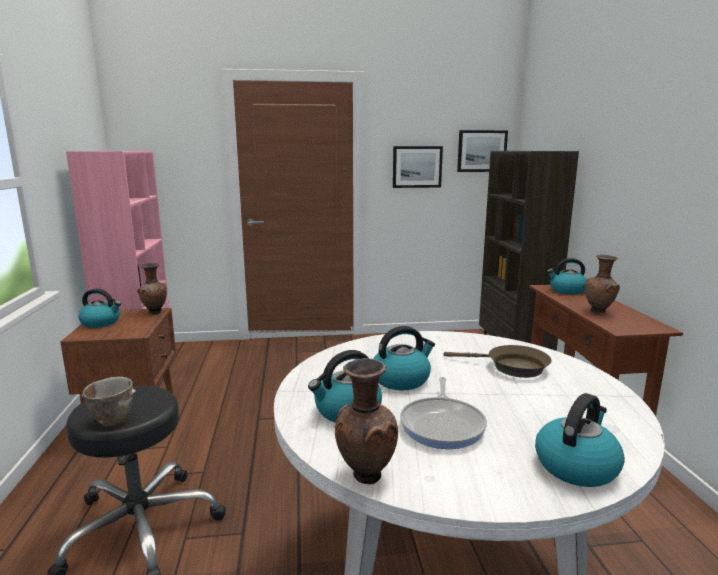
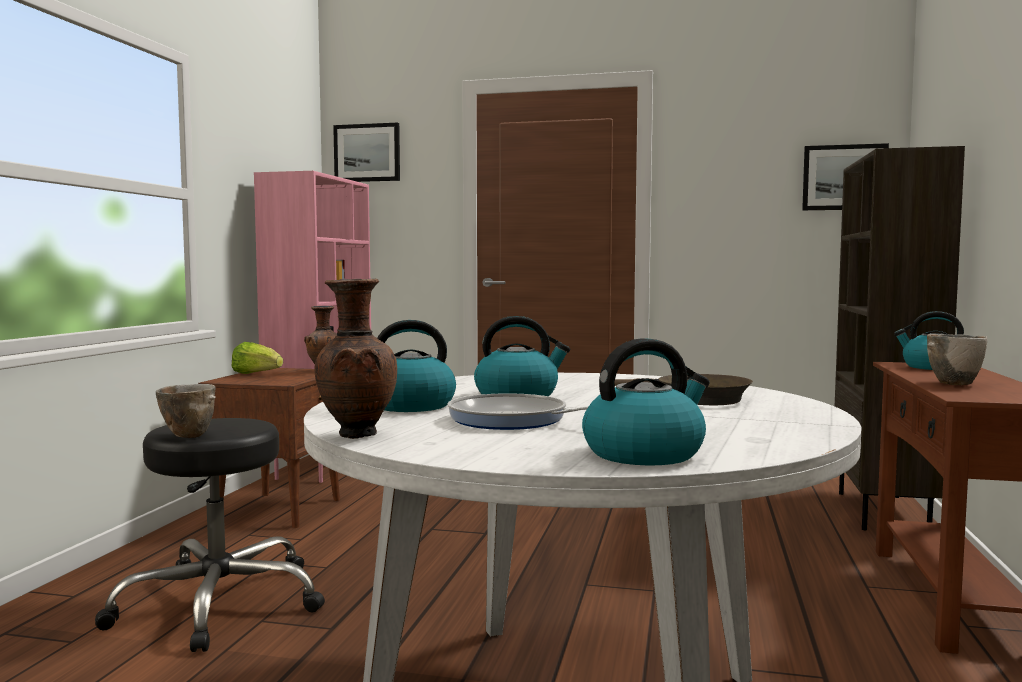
camera: 20 degrees right, 10 degrees down
kettle [78,289,121,328] -> lettuce [232,342,283,374]
picture [393,146,443,188] -> picture moved to [333,123,400,182]
frying pan [400,377,487,449] -> frying pan turned 90 degrees clockwise [447,393,589,430]
brown vase [585,254,620,313] -> bowl [927,334,987,385]

